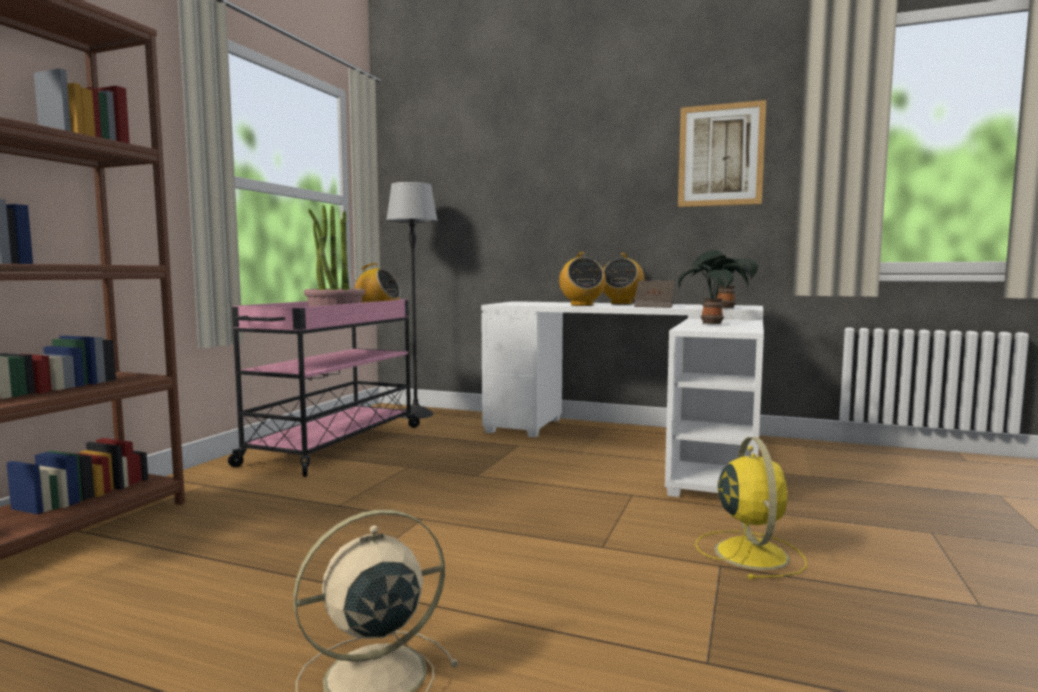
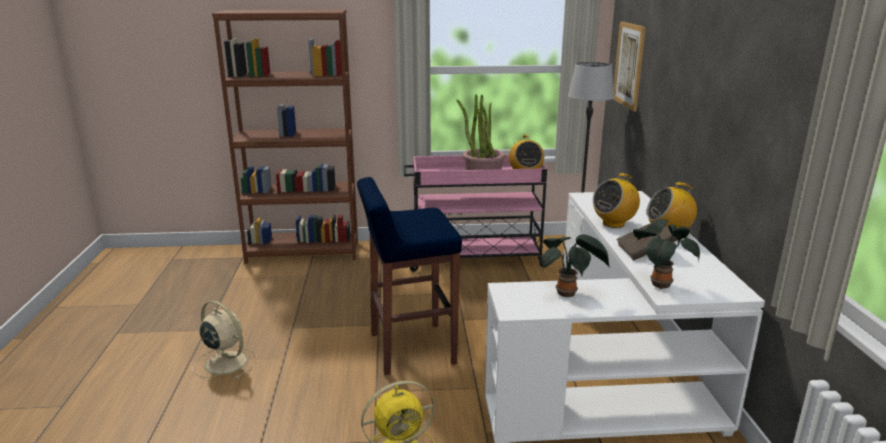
camera: 65 degrees right, 15 degrees up
picture [678,100,766,207] -> picture moved to [613,22,646,111]
none -> blue stool [357,177,462,375]

